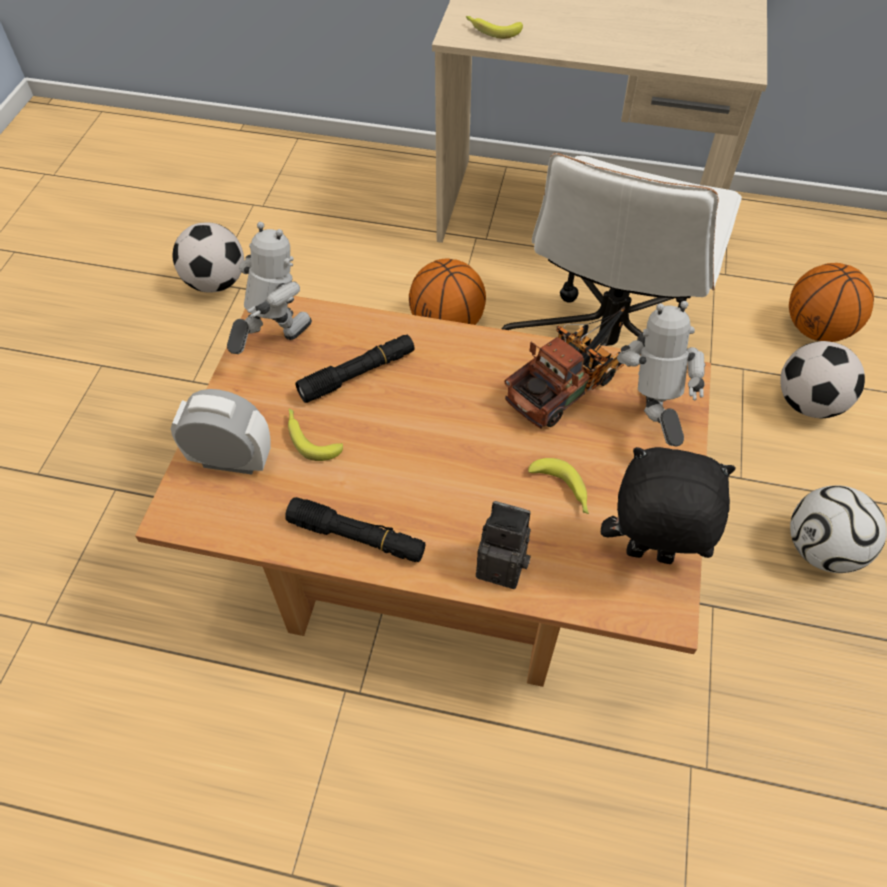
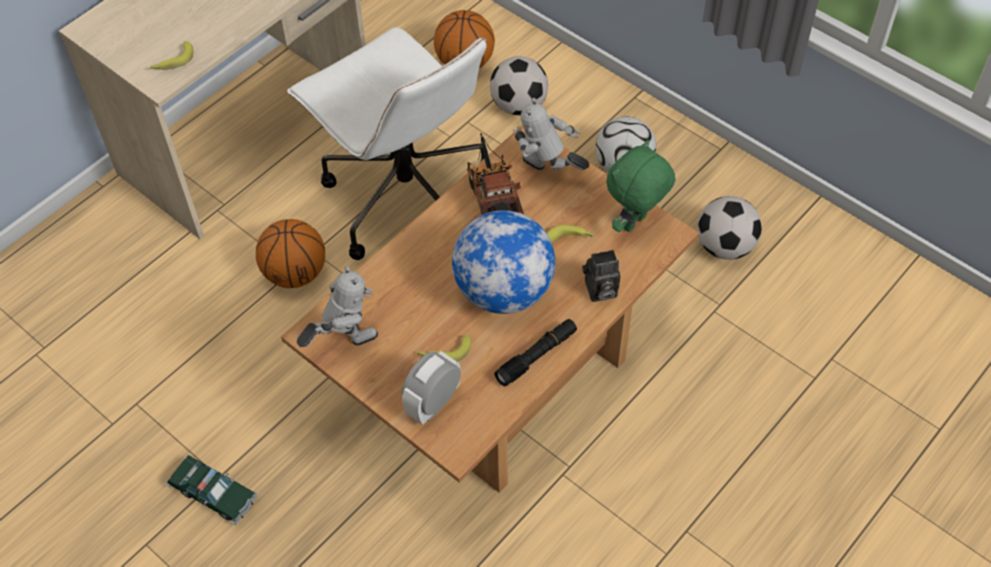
camera: 60 degrees left, 0 degrees up
football [173,223,244,293] -> football moved to [697,196,762,260]
toy robot [227,222,312,354] -> toy robot turned 90 degrees clockwise [297,266,378,347]
black flashlight [295,335,415,403] -> none
camera [476,501,531,589] -> camera turned 150 degrees counterclockwise [582,250,620,302]
black plush toy [601,447,736,564] -> green plush toy [606,140,676,232]
none -> toy car [167,455,257,525]
none -> globe [452,210,555,314]

